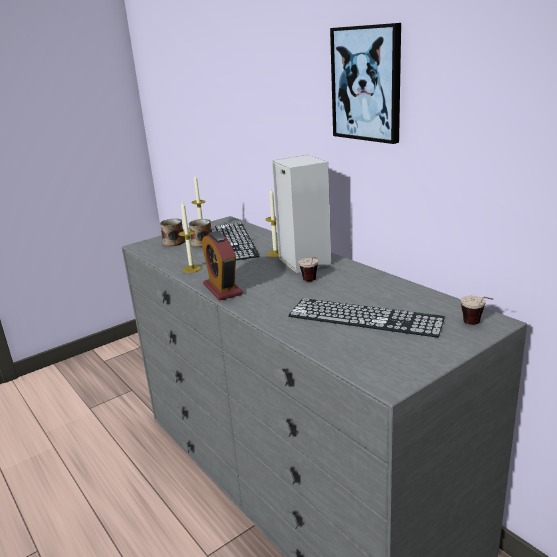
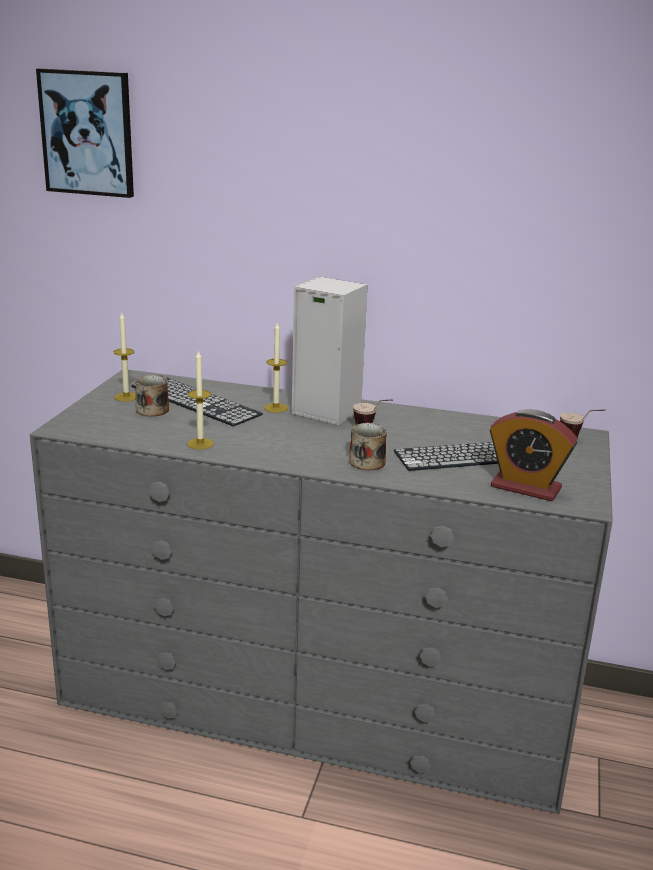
camera: 40 degrees left, 0 degrees up
mug [160,218,185,246] -> mug moved to [349,423,387,471]
alarm clock [201,231,243,301] -> alarm clock moved to [490,409,577,501]
picture [330,23,401,144] -> picture moved to [36,69,134,198]

